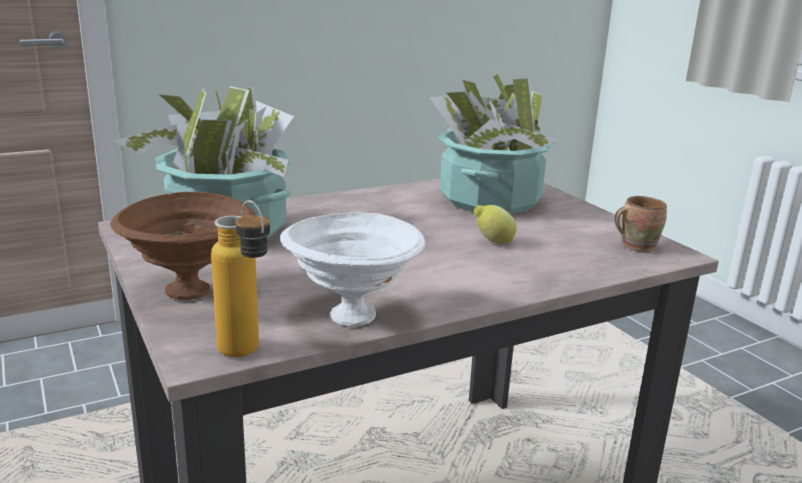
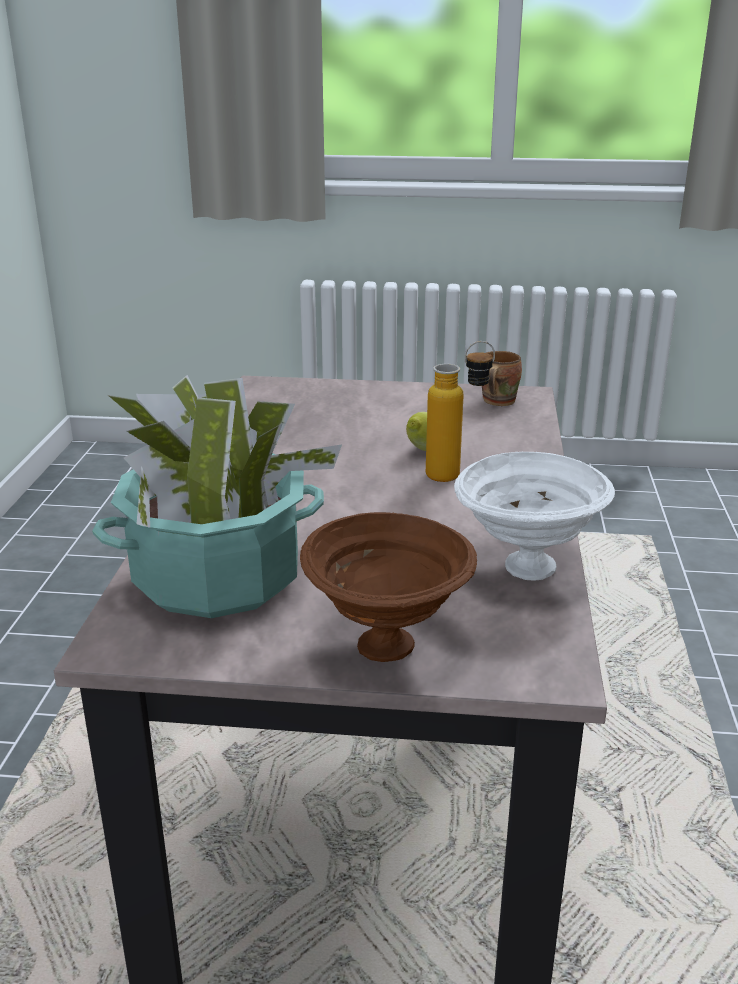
camera: 55 degrees left, 5 degrees up
bottle [211,200,270,357] -> bottle moved to [426,341,495,482]
potted plant [429,73,558,214] -> none

